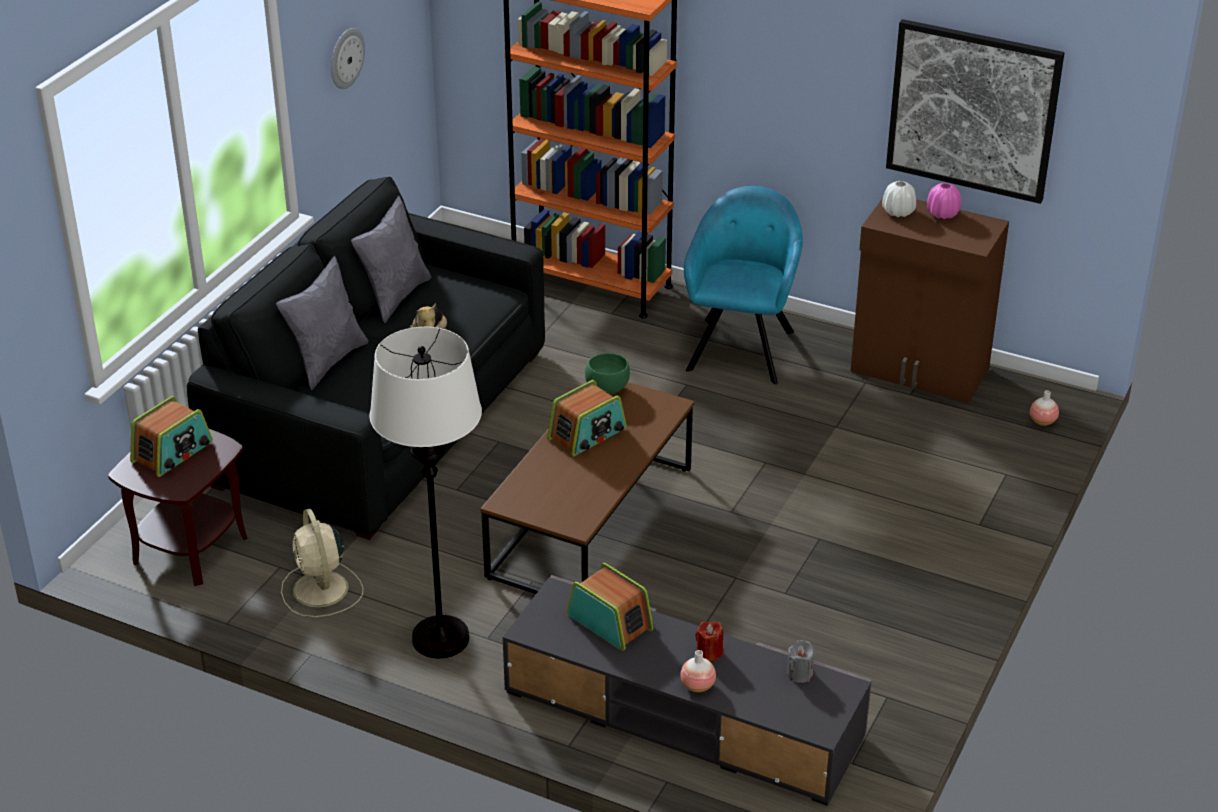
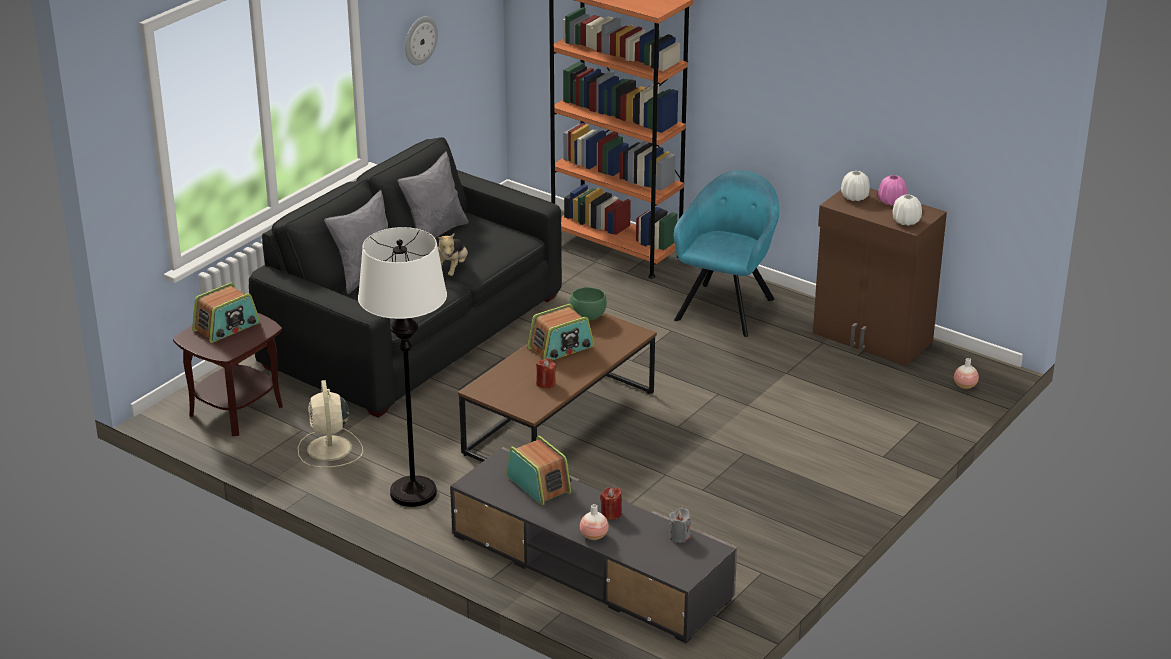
camera: 10 degrees right, 5 degrees down
picture [886,19,1065,204] -> none
none -> red candle [536,358,556,388]
none -> white vase [893,194,922,226]

